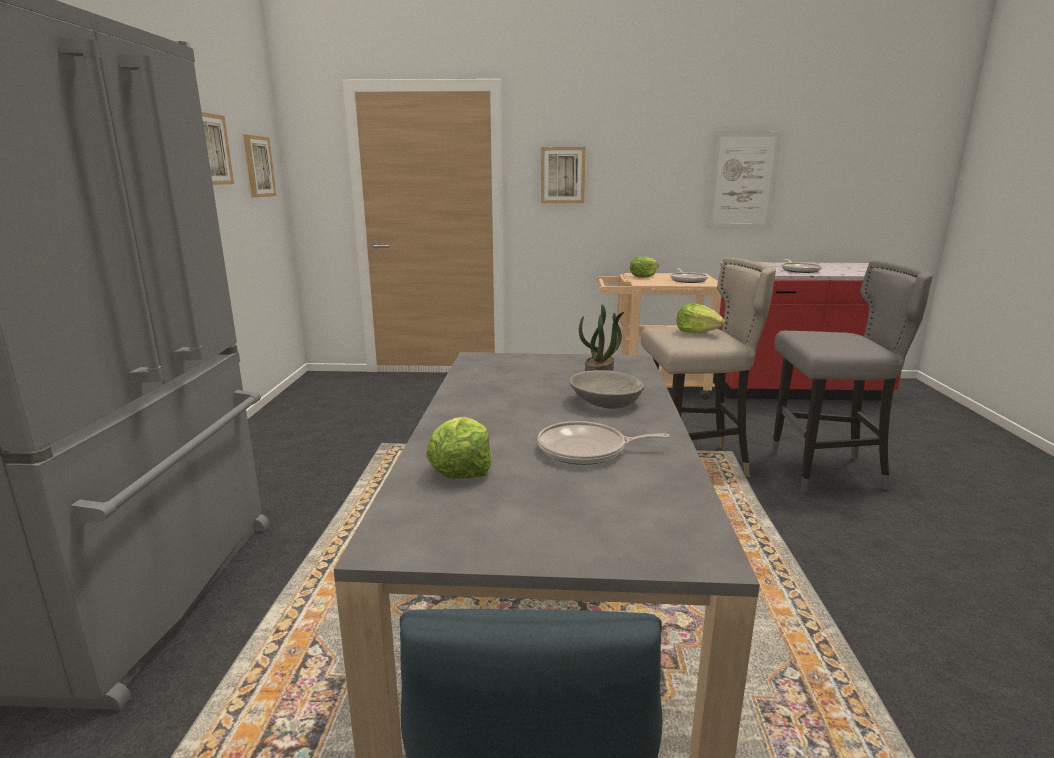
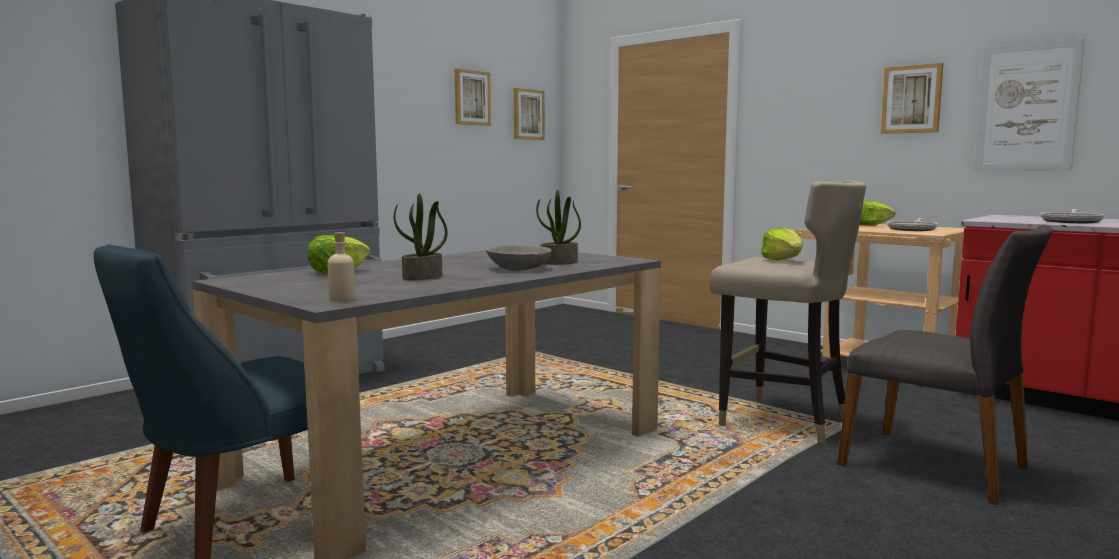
camera: 40 degrees right, 10 degrees down
frying pan [537,421,670,465] -> potted plant [394,194,448,280]
picture [541,147,586,203] -> picture moved to [881,63,943,134]
grey stool [772,260,933,493] -> grey chair [837,224,1053,505]
none -> beige bottle [328,232,355,301]

